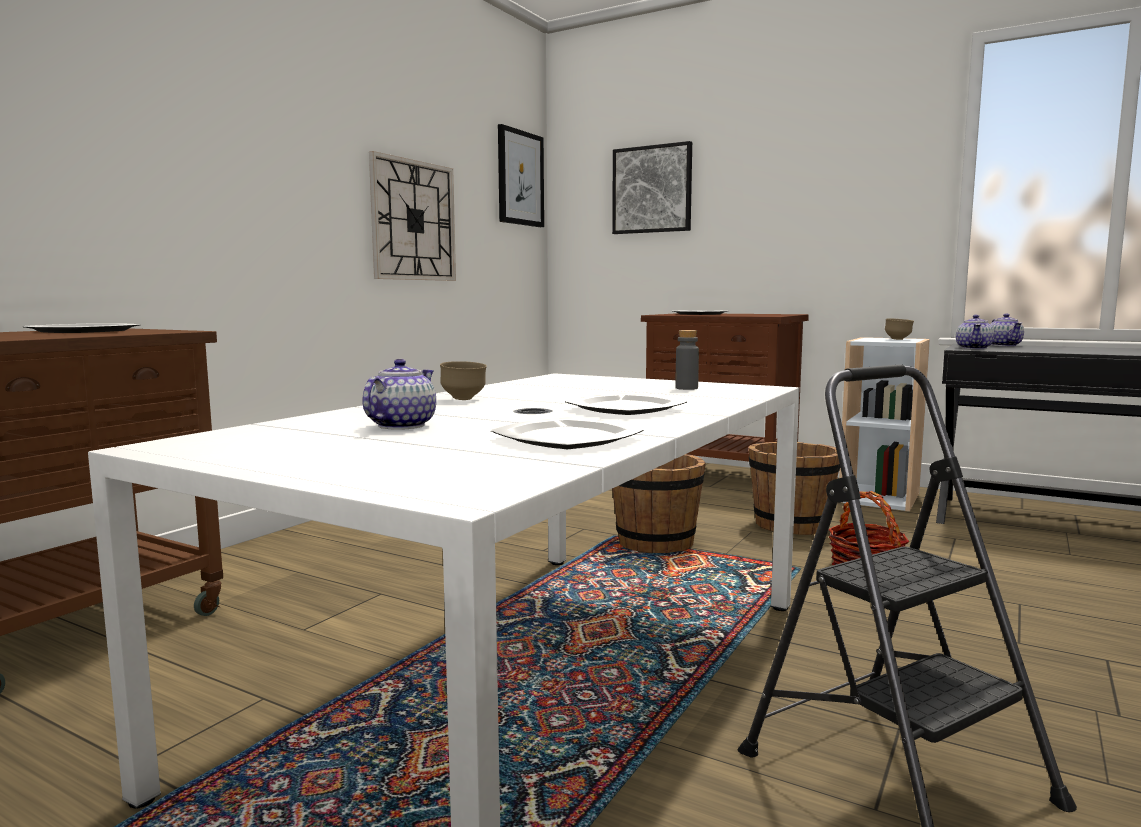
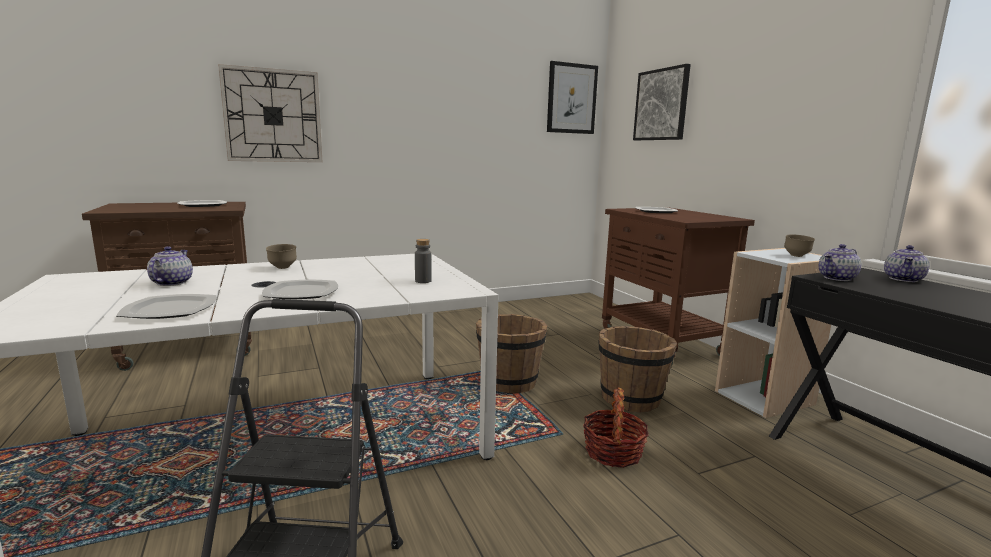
camera: 35 degrees right, 5 degrees up
teapot [362,359,436,430] -> teapot turned 60 degrees counterclockwise [147,246,193,286]
wall clock [369,151,456,281] -> wall clock moved to [218,64,322,162]

